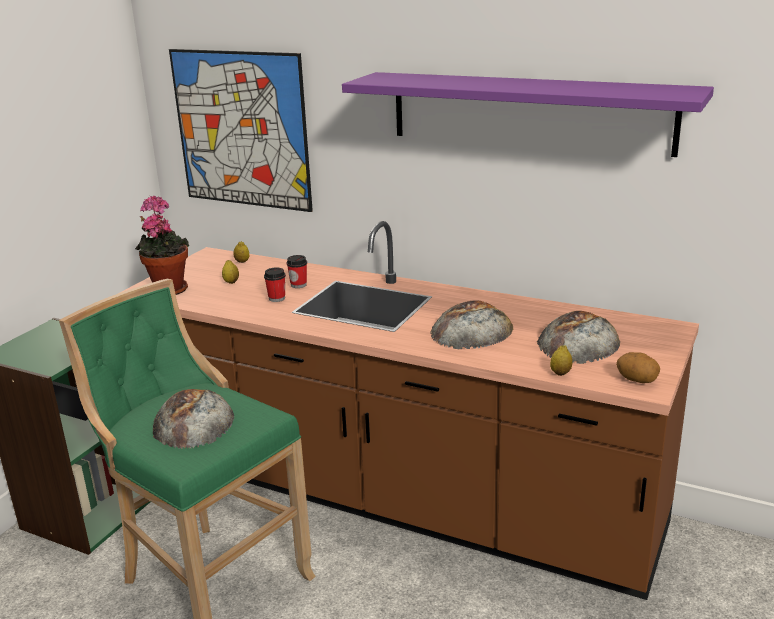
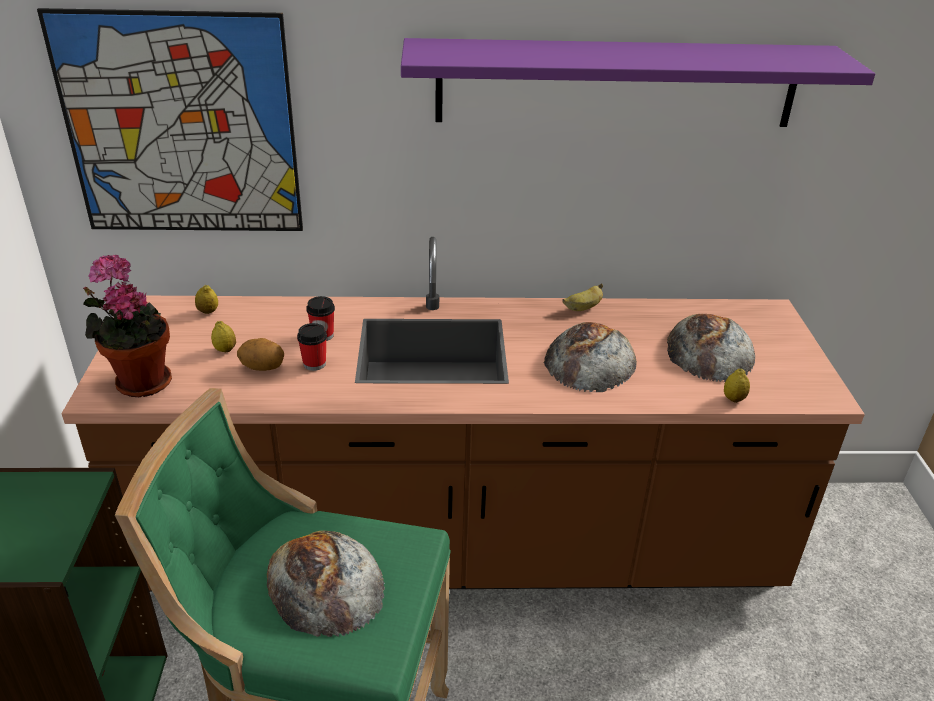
camera: 30 degrees left, 10 degrees up
potato [616,352,660,383] -> potato moved to [237,338,284,371]
none -> banana [562,283,603,311]

